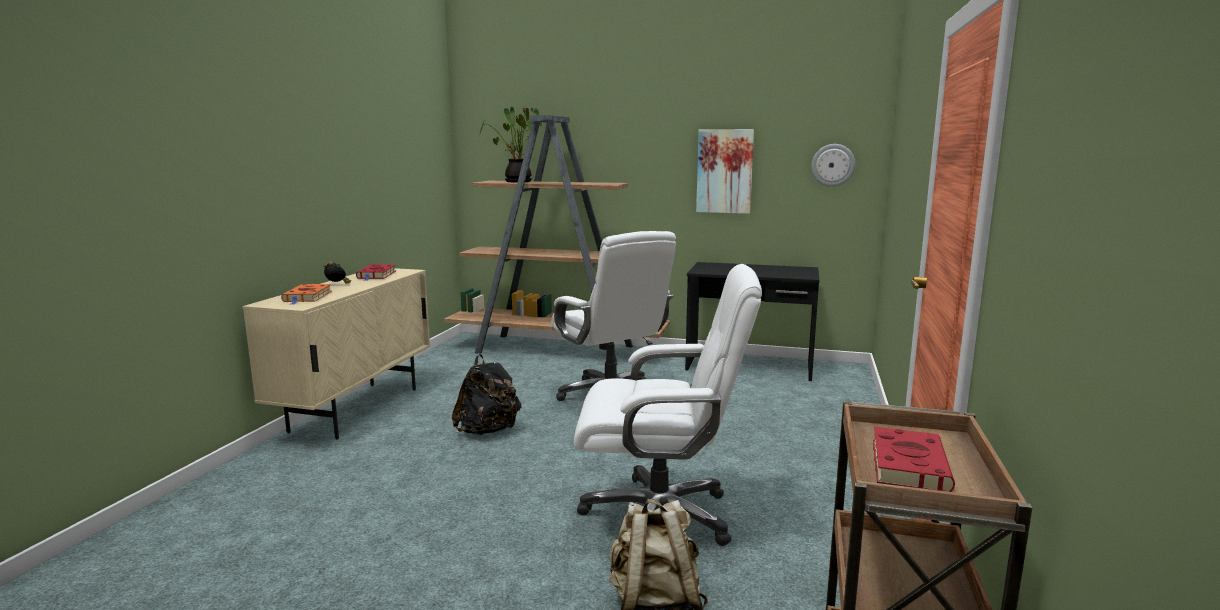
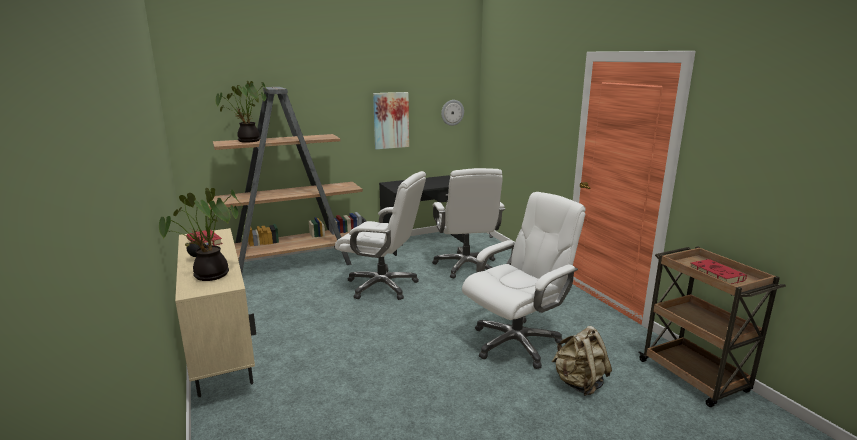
camera: 40 degrees left, 5 degrees up
orange book [281,284,332,305] -> potted plant [159,188,243,281]
black backpack [452,354,522,435] -> none
none -> white office chair [432,168,506,278]

